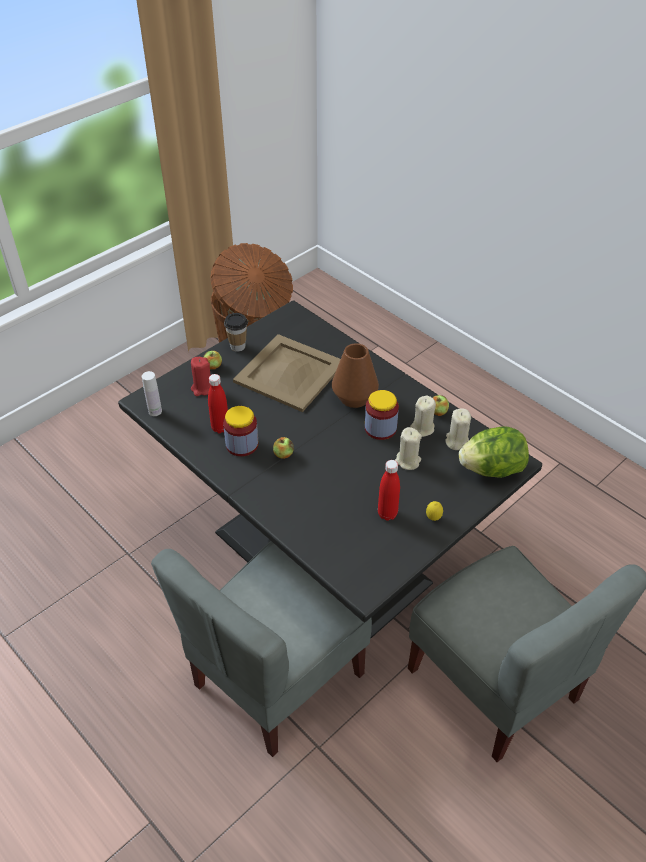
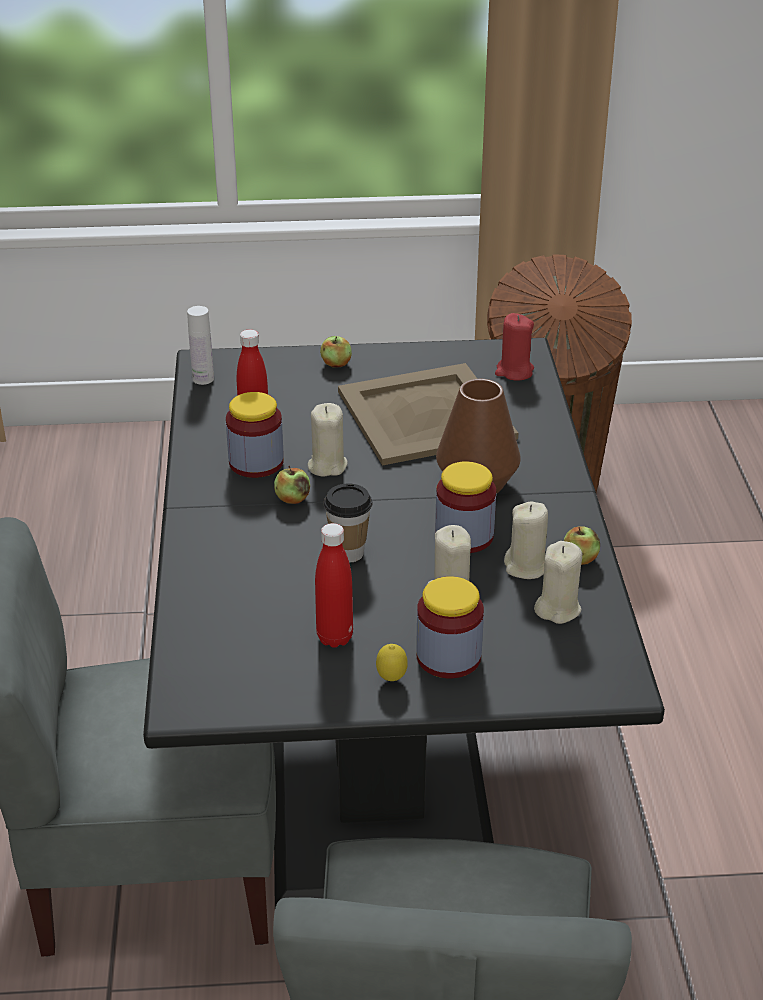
camera: 40 degrees right, 10 degrees down
red candle [191,357,210,396] -> red candle moved to [495,313,534,380]
cup [224,313,248,352] -> cup moved to [324,483,372,563]
lettuce [459,426,529,478] -> none
none -> beige candle [307,403,348,477]
none -> jar [416,576,484,678]

